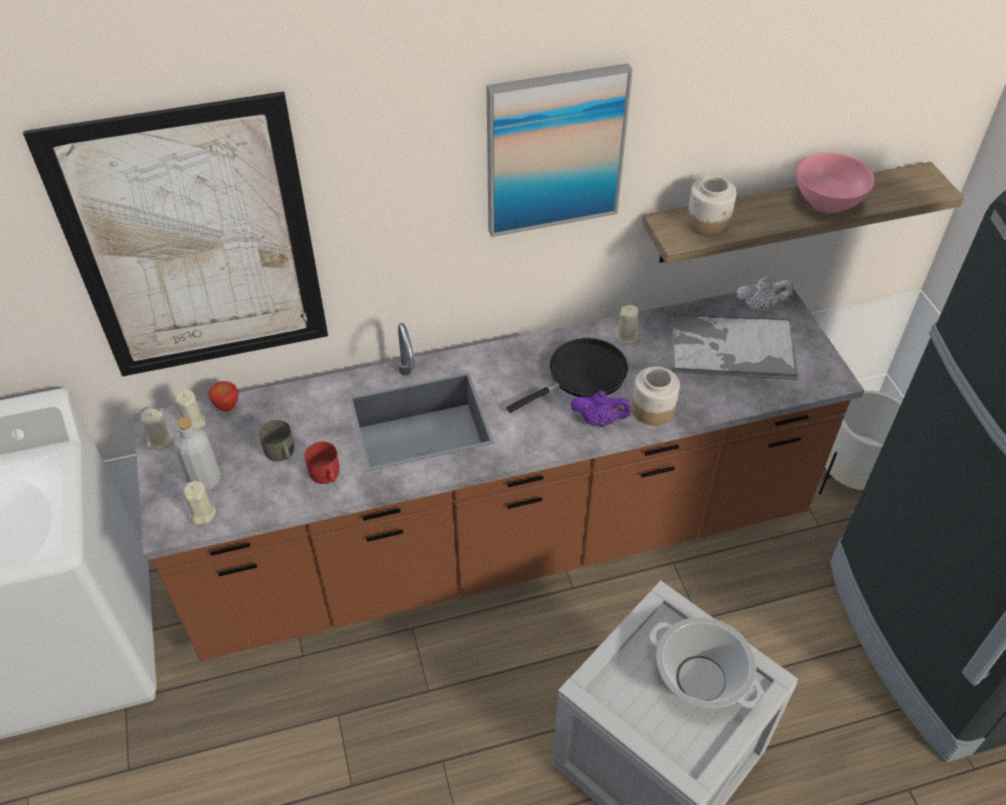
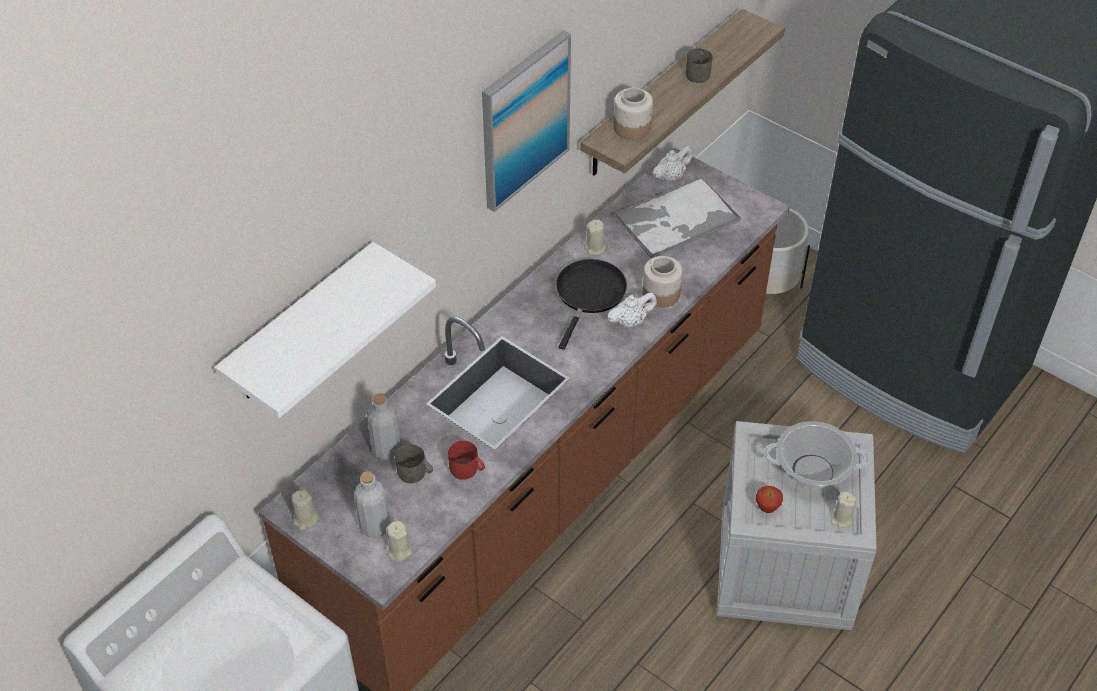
camera: 35 degrees left, 0 degrees up
picture [23,91,328,377] -> white shelf [215,242,436,418]
beige candle [175,389,206,428] -> beige candle moved to [830,491,857,528]
apple [208,381,239,412] -> apple moved to [756,486,783,513]
purple teapot [571,390,632,427] -> white teapot [608,293,657,328]
pink bowl [796,152,875,213] -> grey mug [686,49,713,83]
none -> grey bottle [367,393,401,460]

